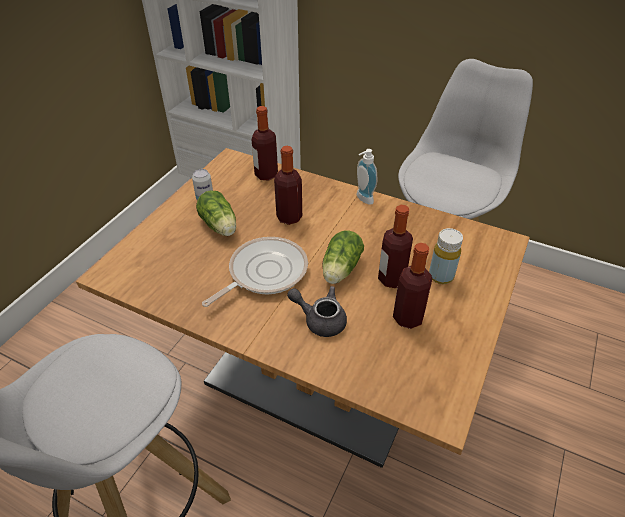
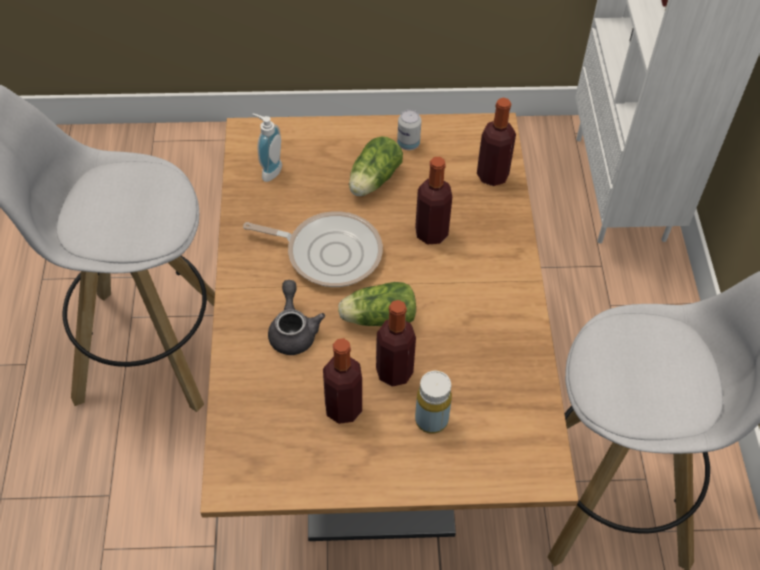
camera: 60 degrees right, 10 degrees up
soap dispenser [357,149,377,205] -> soap dispenser moved to [252,114,282,182]

